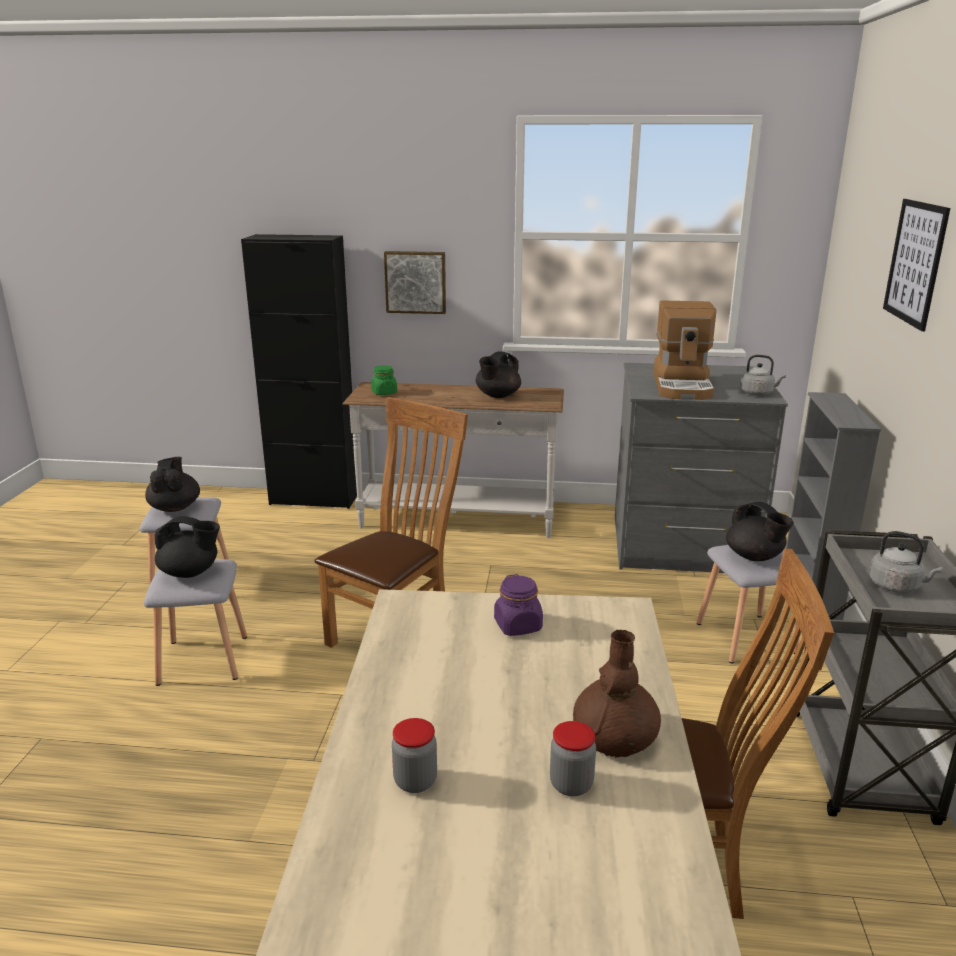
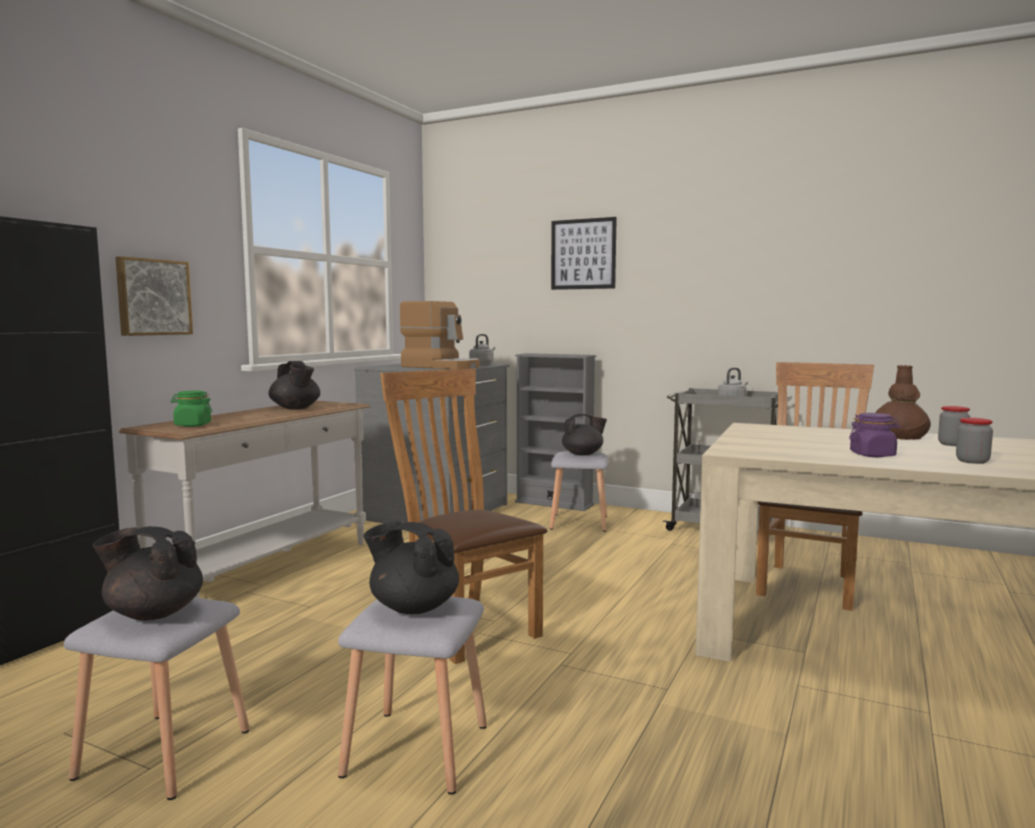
camera: 70 degrees left, 15 degrees down
black teapot [154,516,220,578] -> black teapot turned 90 degrees counterclockwise [363,521,459,614]
purple jar [494,574,543,636] -> purple jar moved to [849,413,900,457]

